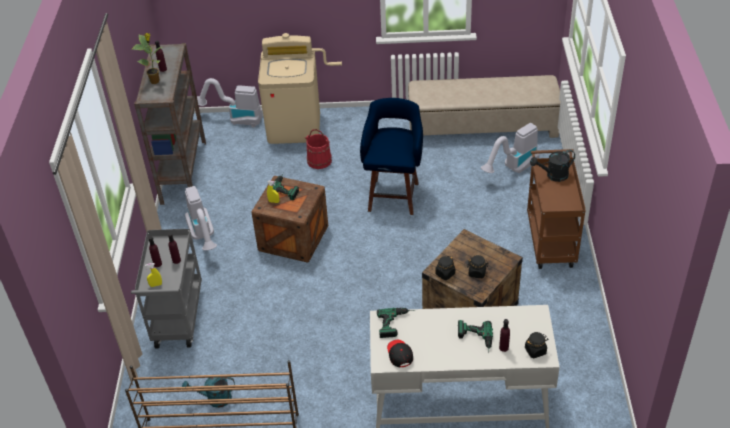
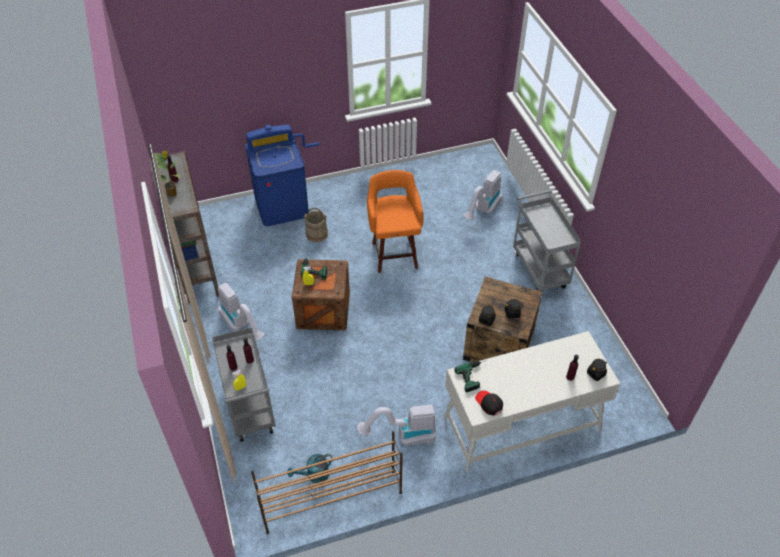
camera: 20 degrees left, 5 degrees up
vacuum cleaner [197,78,263,128] -> vacuum cleaner moved to [357,405,436,445]
beige washing machine [258,33,342,144] -> blue washing machine [245,125,319,226]
red bucket [305,129,332,169] -> beige bucket [303,208,328,242]
blue stool [360,98,423,215] -> orange stool [367,170,423,273]
beige bench [408,75,560,138] -> none
power drill [458,320,493,349] -> none
brown cart [527,149,586,269] -> grey cart [513,190,581,291]
black watering can [530,150,575,182] -> none

